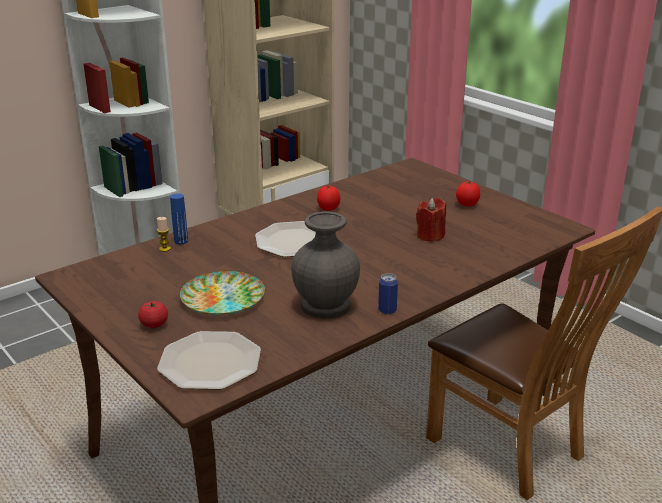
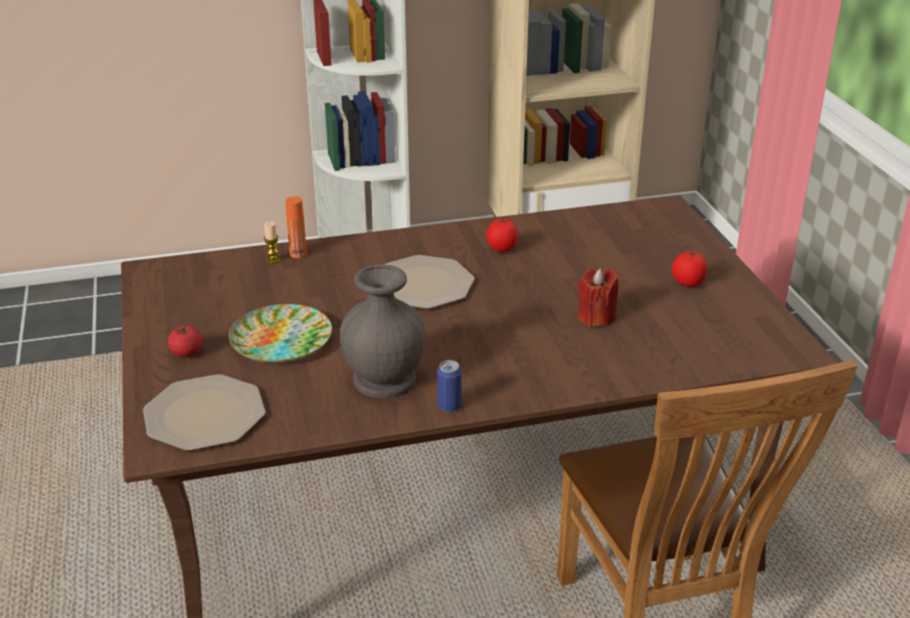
camera: 25 degrees right, 5 degrees up
blue bottle [170,193,188,245] -> orange bottle [285,196,307,259]

